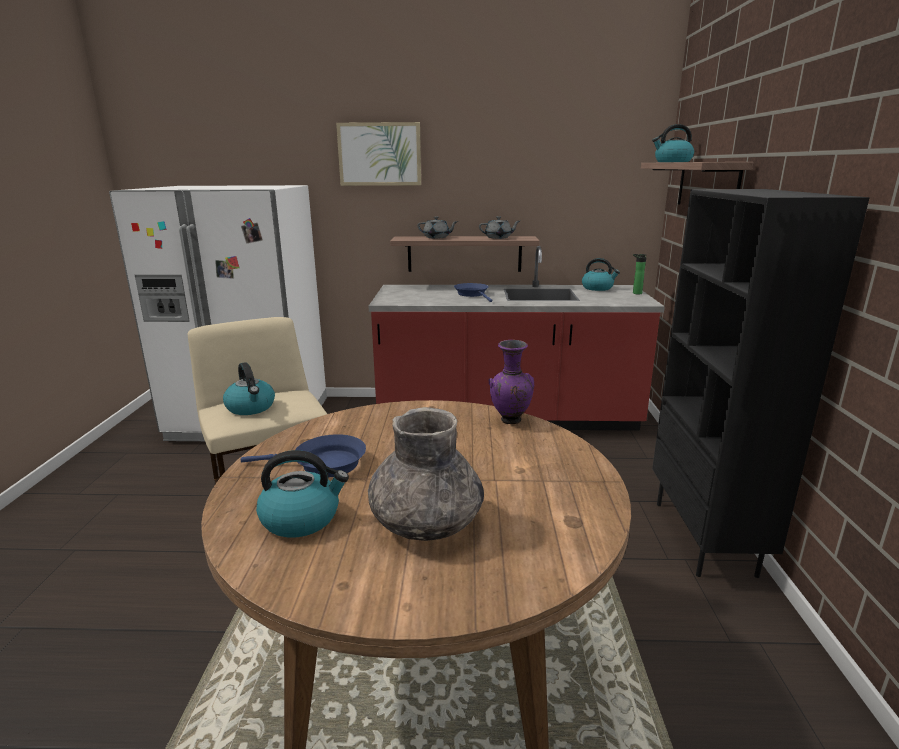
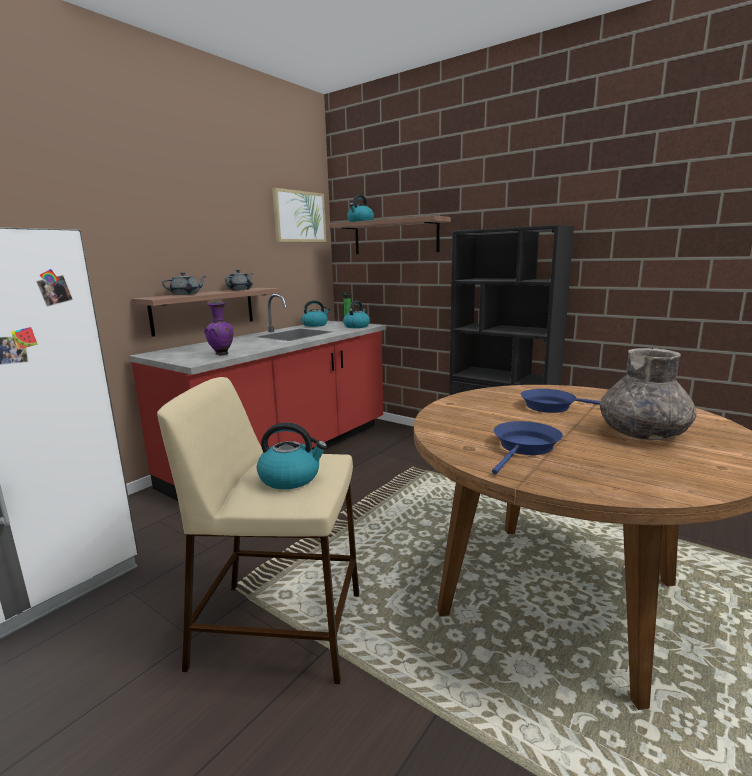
camera: 55 degrees left, 5 degrees down
kettle [256,450,349,537] -> kettle moved to [343,301,370,328]
picture [336,122,421,186] -> picture moved to [272,188,326,242]
blue frying pan [454,283,492,302] -> blue frying pan moved to [521,389,601,413]
purple vase [489,340,534,424] -> purple vase moved to [204,302,233,356]

